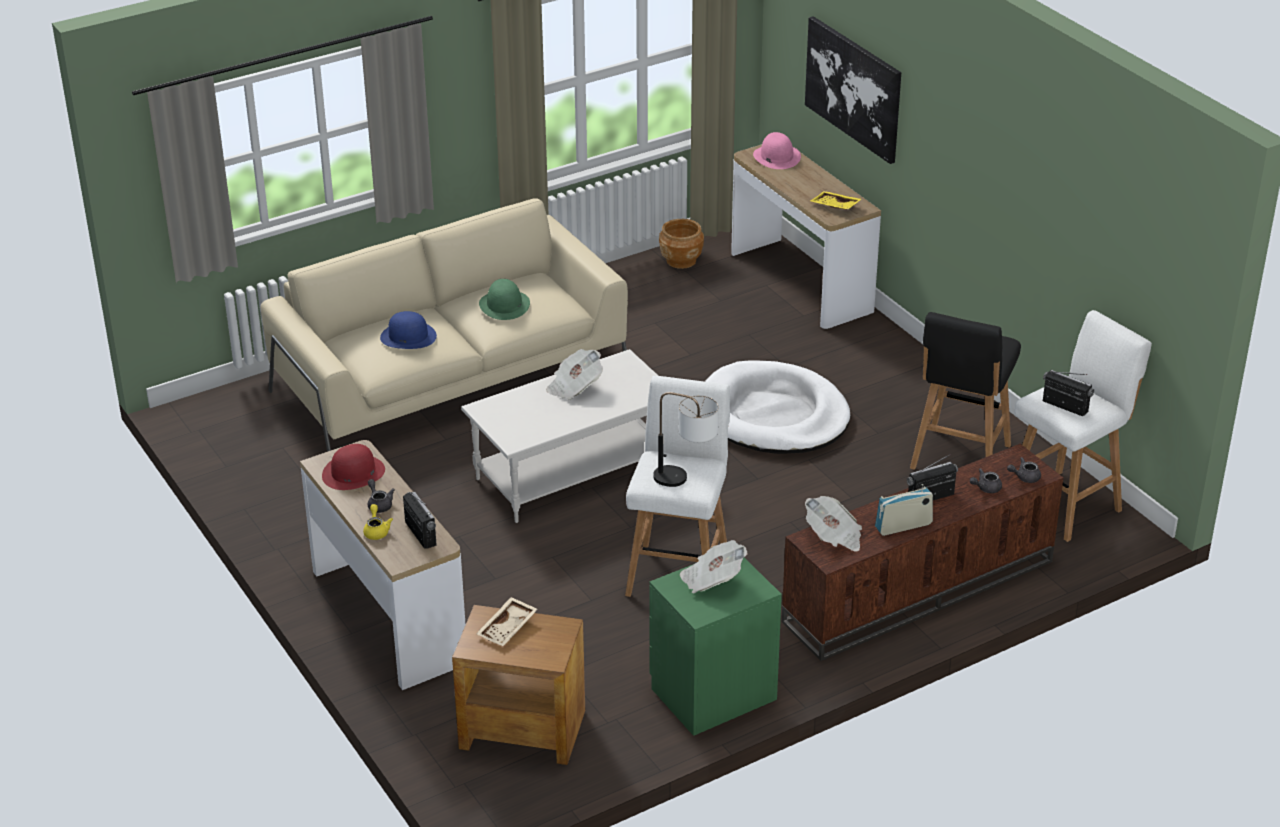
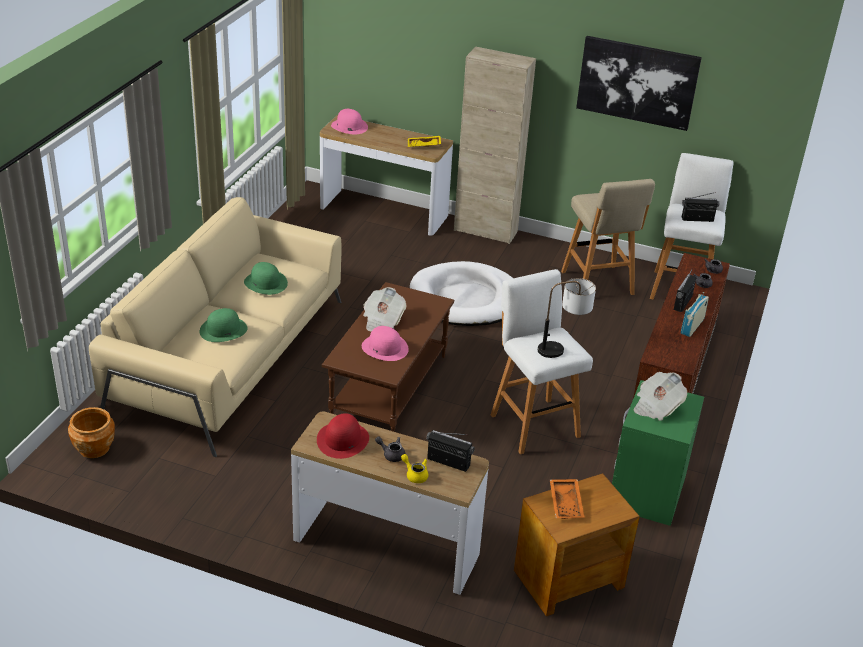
camera: 40 degrees left, 0 degrees up
blue hat [380,311,437,349] -> green hat [200,308,247,342]
white coffee table [461,349,658,523] -> brown coffee table [322,282,454,432]
beige tray [476,597,538,646] -> orange tray [550,479,585,519]
brown planter [659,219,704,269] -> brown planter moved to [68,407,115,458]
picture [805,16,901,164] -> picture moved to [576,36,702,131]
newspaper [805,496,862,552] -> none
black stool [910,312,1021,470] -> beige stool [561,179,655,295]
none -> pink hat [362,326,409,361]
none -> beige cabinet [454,47,536,244]

